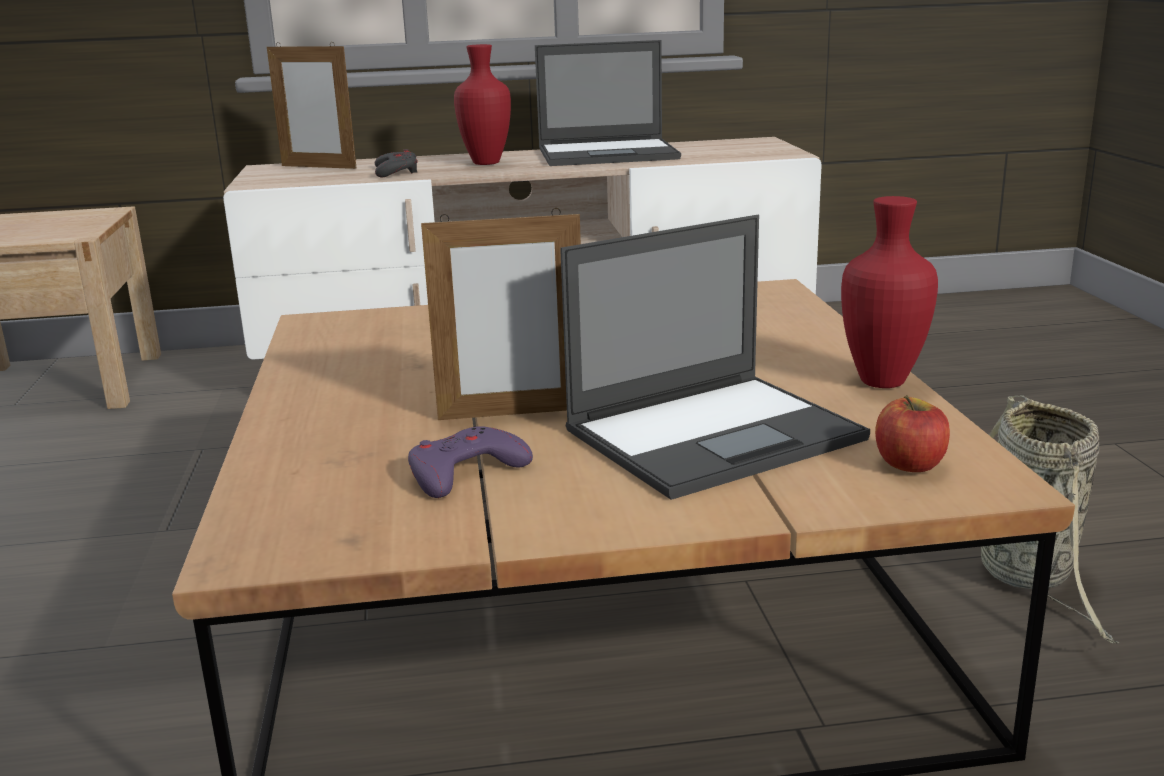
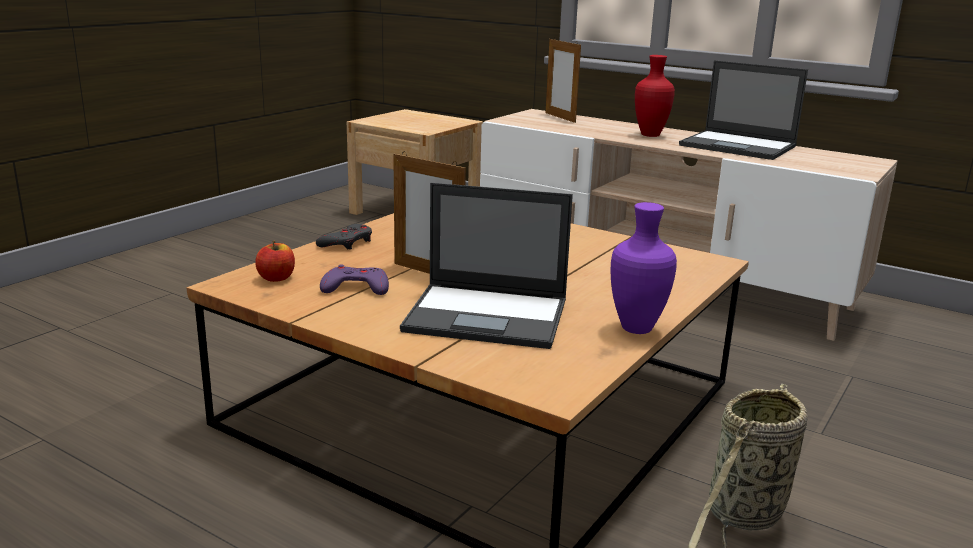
camera: 40 degrees right, 0 degrees up
grey game controller [375,149,417,177] -> grey game controller moved to [316,224,372,250]
red vase [841,196,938,388] -> purple vase [611,202,677,334]
apple [875,395,950,472] -> apple moved to [256,241,295,282]

